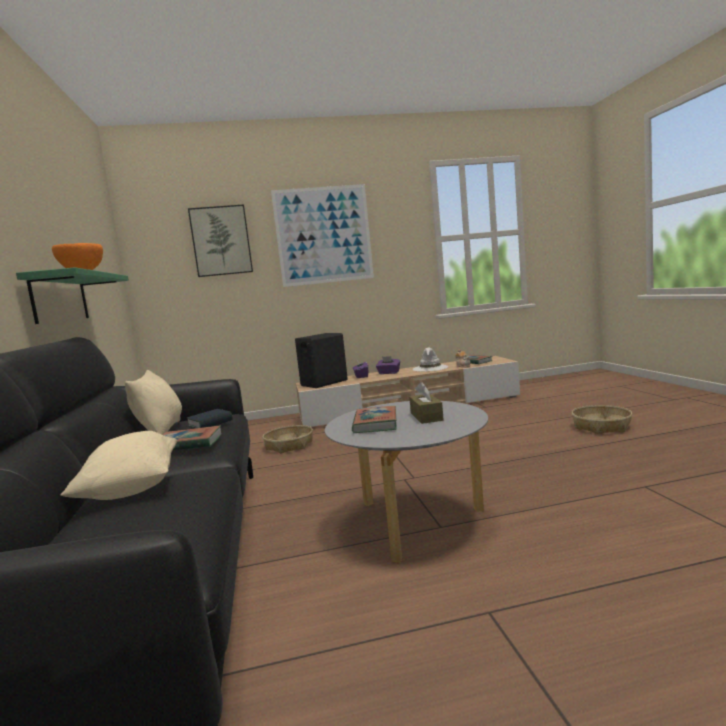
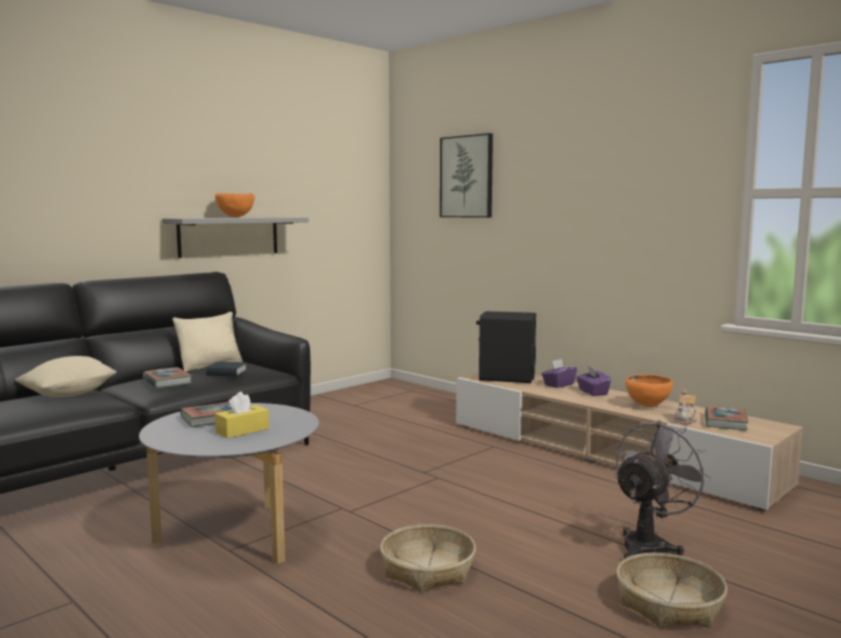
camera: 55 degrees right, 0 degrees up
green shelf [16,267,129,324] -> grey shelf [162,217,309,258]
basket [263,425,313,454] -> basket moved to [380,524,476,592]
picture [271,184,374,287] -> none
brown tissue box [409,382,444,424] -> yellow tissue box [215,392,269,439]
white hat [412,347,448,371] -> orange bowl [625,375,673,407]
none -> grey fan [614,420,712,559]

